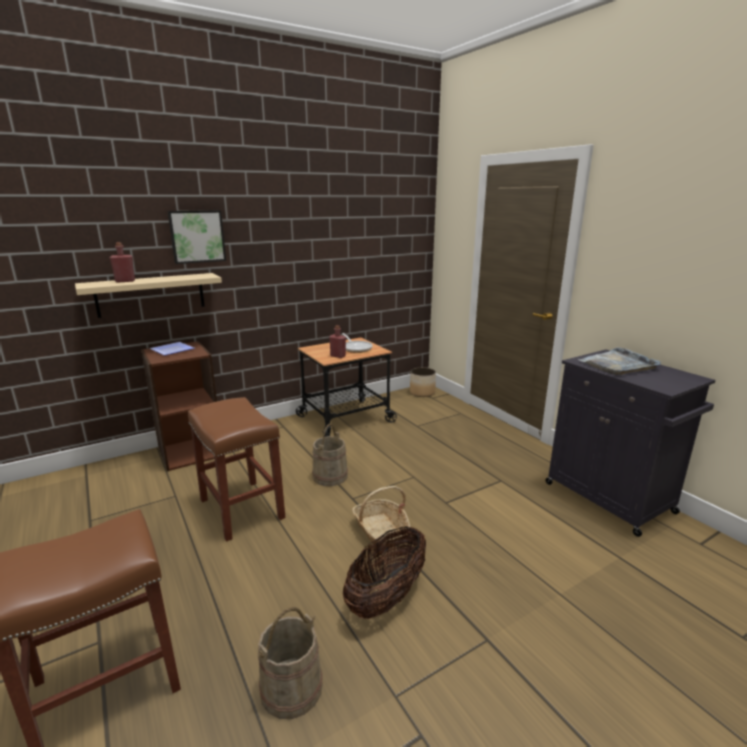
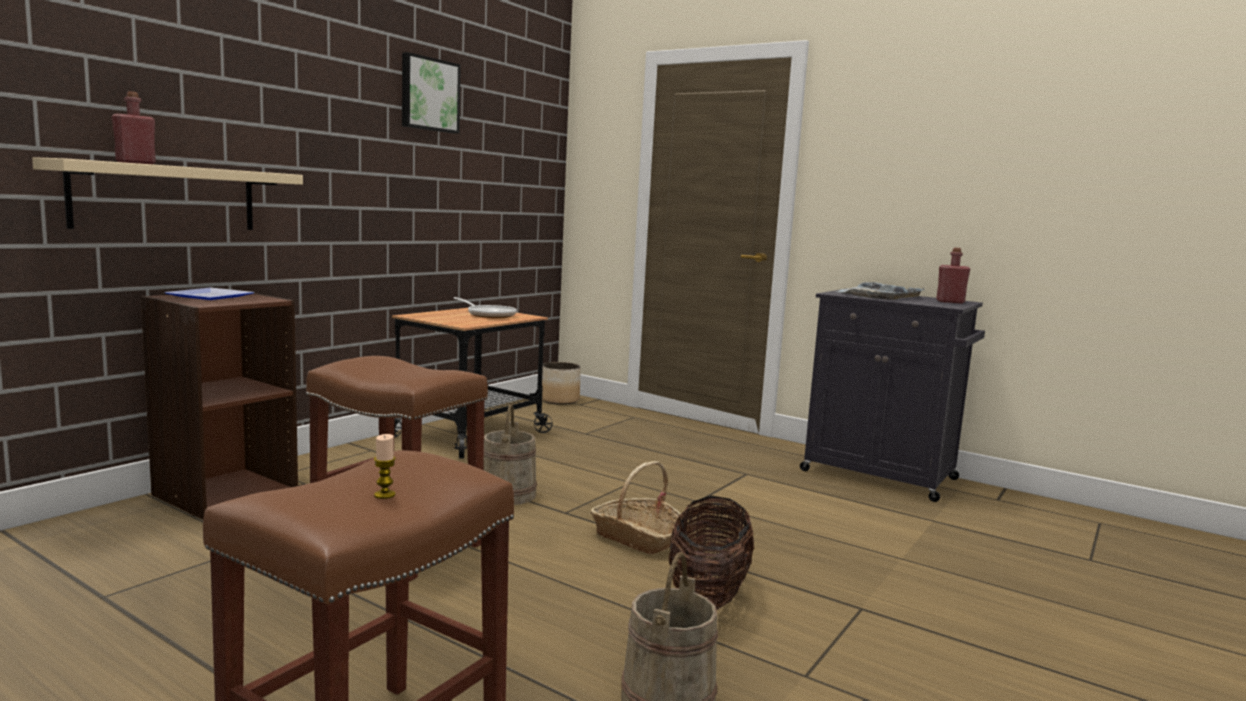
camera: 25 degrees left, 10 degrees down
picture [167,210,226,264] -> picture moved to [402,52,461,134]
red bottle [329,325,346,358] -> red bottle moved to [936,248,970,304]
none -> candle [374,434,396,499]

